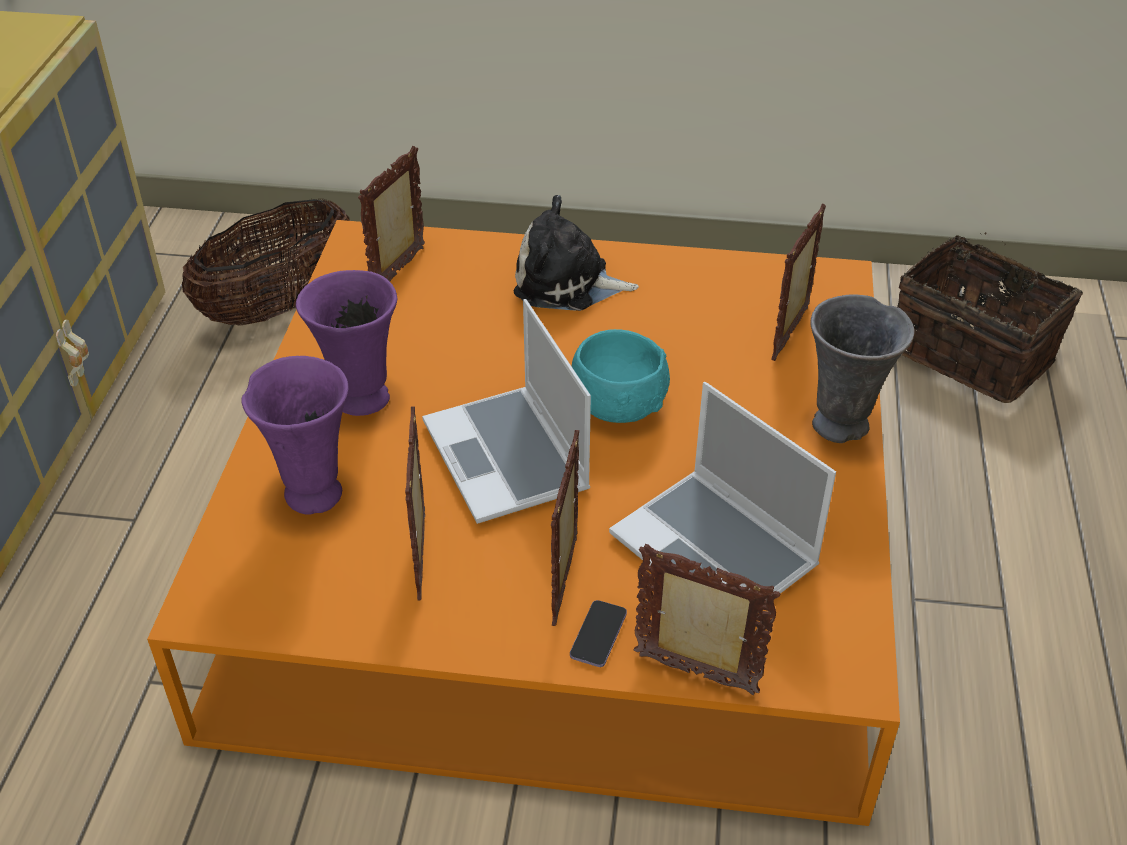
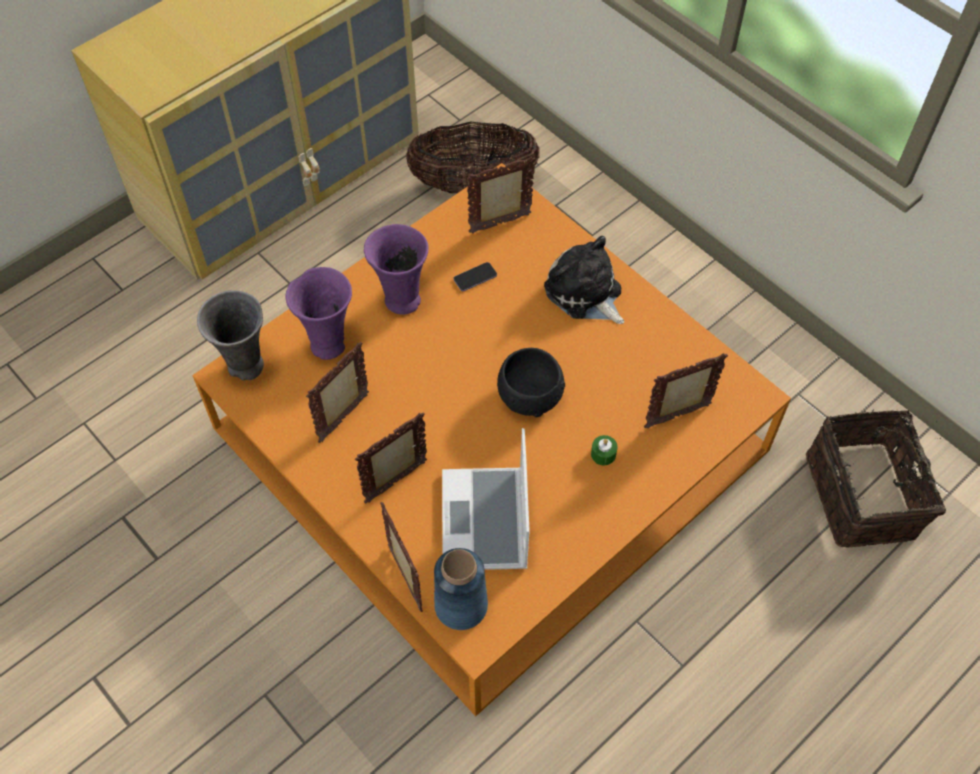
camera: 40 degrees right, 15 degrees up
laptop [422,299,591,524] -> none
phone [570,600,627,667] -> phone moved to [454,262,497,291]
turquoise bowl [571,329,670,423] -> black bowl [497,348,565,417]
grey vase [810,295,915,443] -> grey vase moved to [197,290,264,381]
none -> blue vase [434,548,488,630]
none -> green candle [591,435,618,465]

